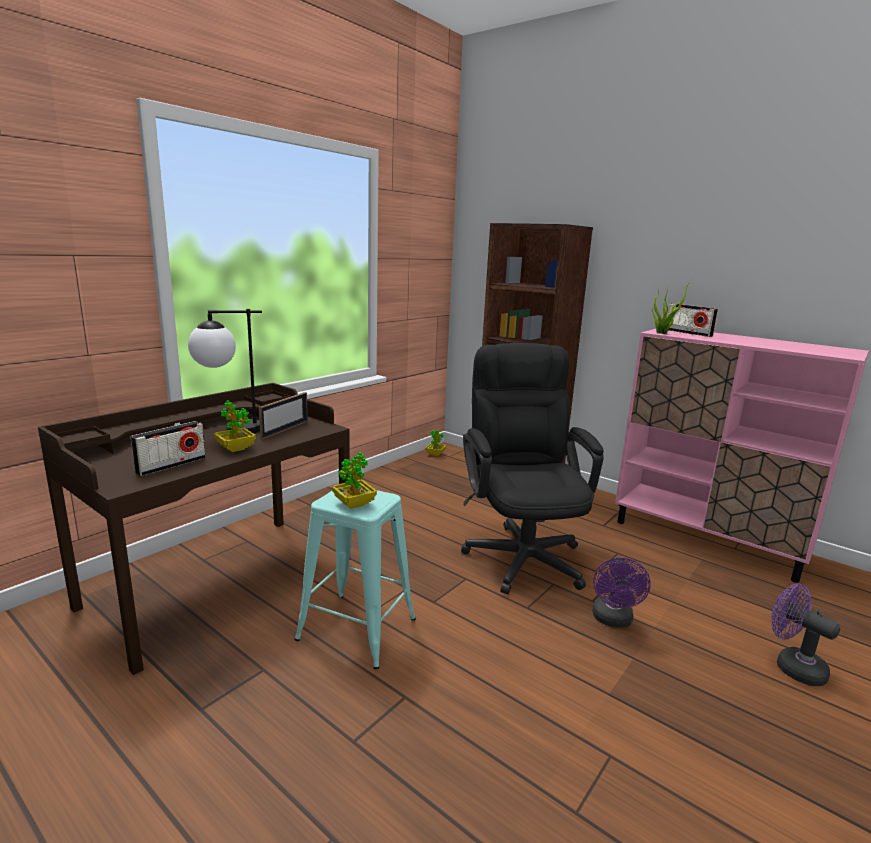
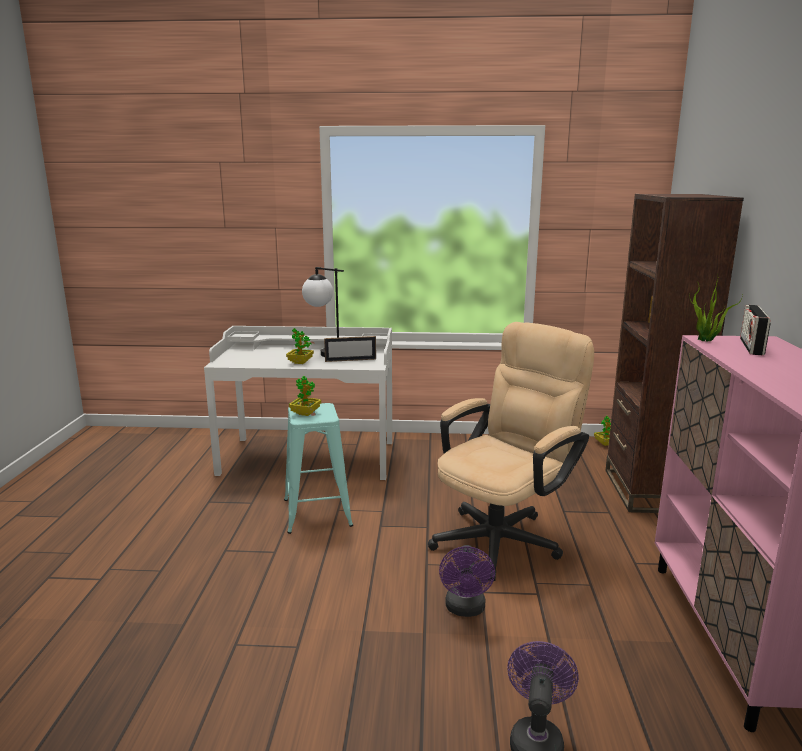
camera: 55 degrees right, 0 degrees up
brown desk [38,383,350,675] -> white desk [204,326,392,480]
radio [130,421,206,476] -> none
black office chair [461,343,604,595] -> beige office chair [428,322,594,581]
purple fan [592,557,651,628] -> purple fan turned 60 degrees counterclockwise [439,545,495,617]

